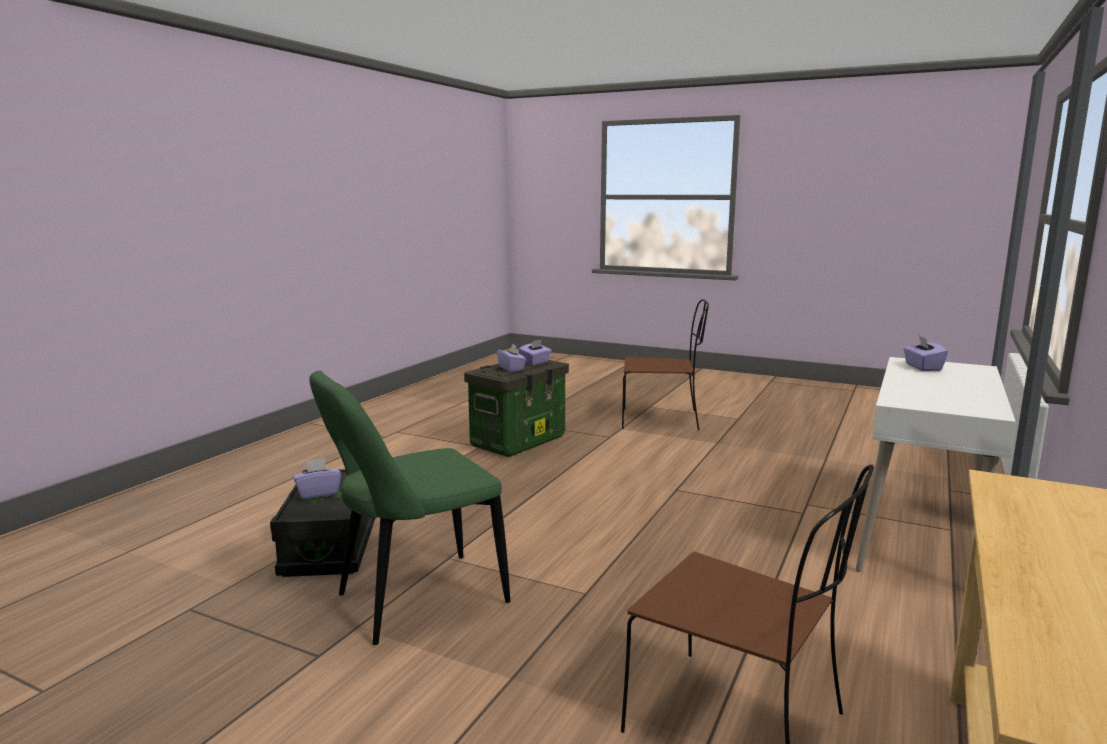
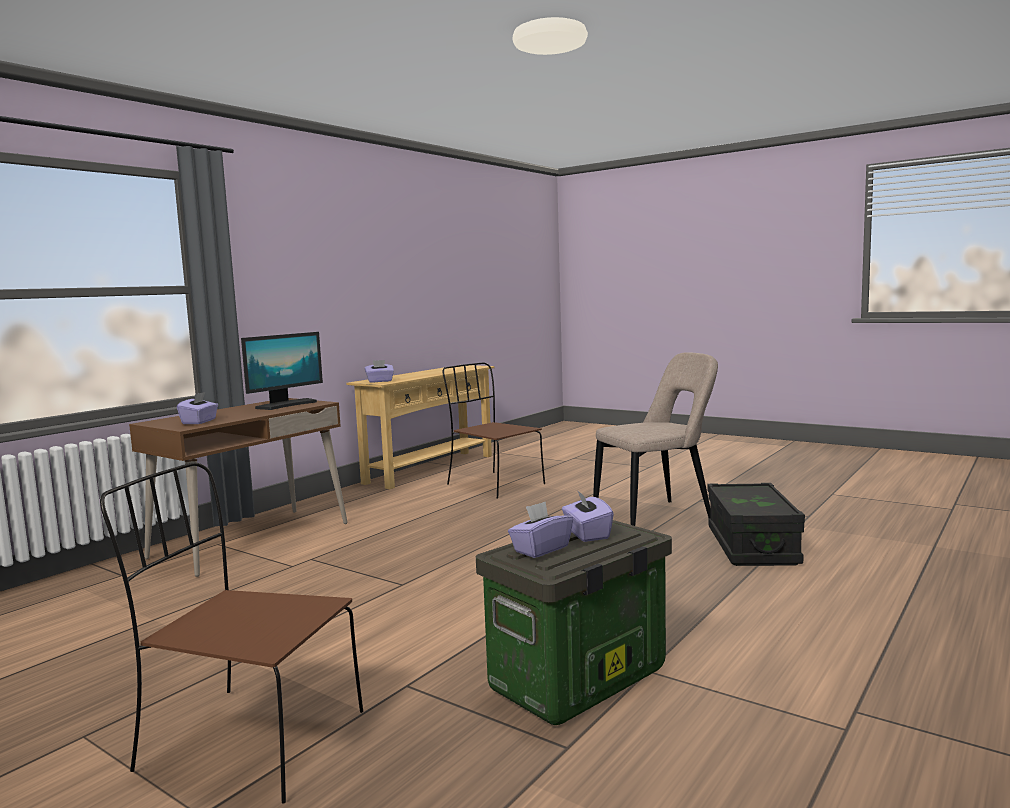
camera: 170 degrees left, 5 degrees down
purple tissue box [293,458,341,499] -> purple tissue box moved to [365,360,394,383]
green chair [309,371,510,645] -> beige chair [593,352,718,526]
white desk [856,357,1016,572] -> brown desk [129,398,347,577]
none -> monitor [241,332,323,410]

